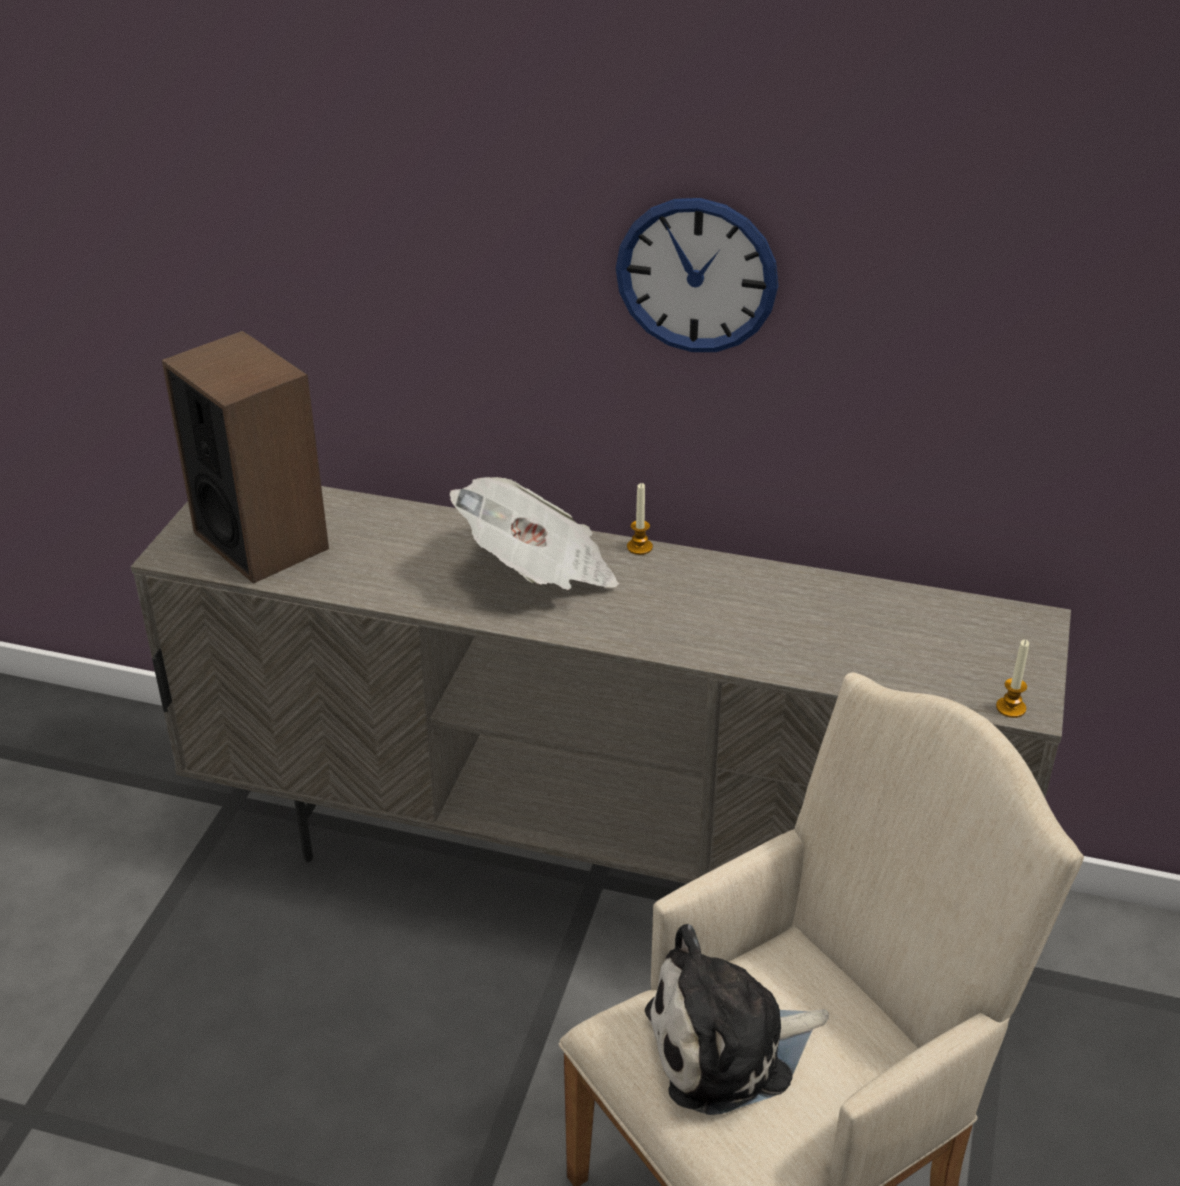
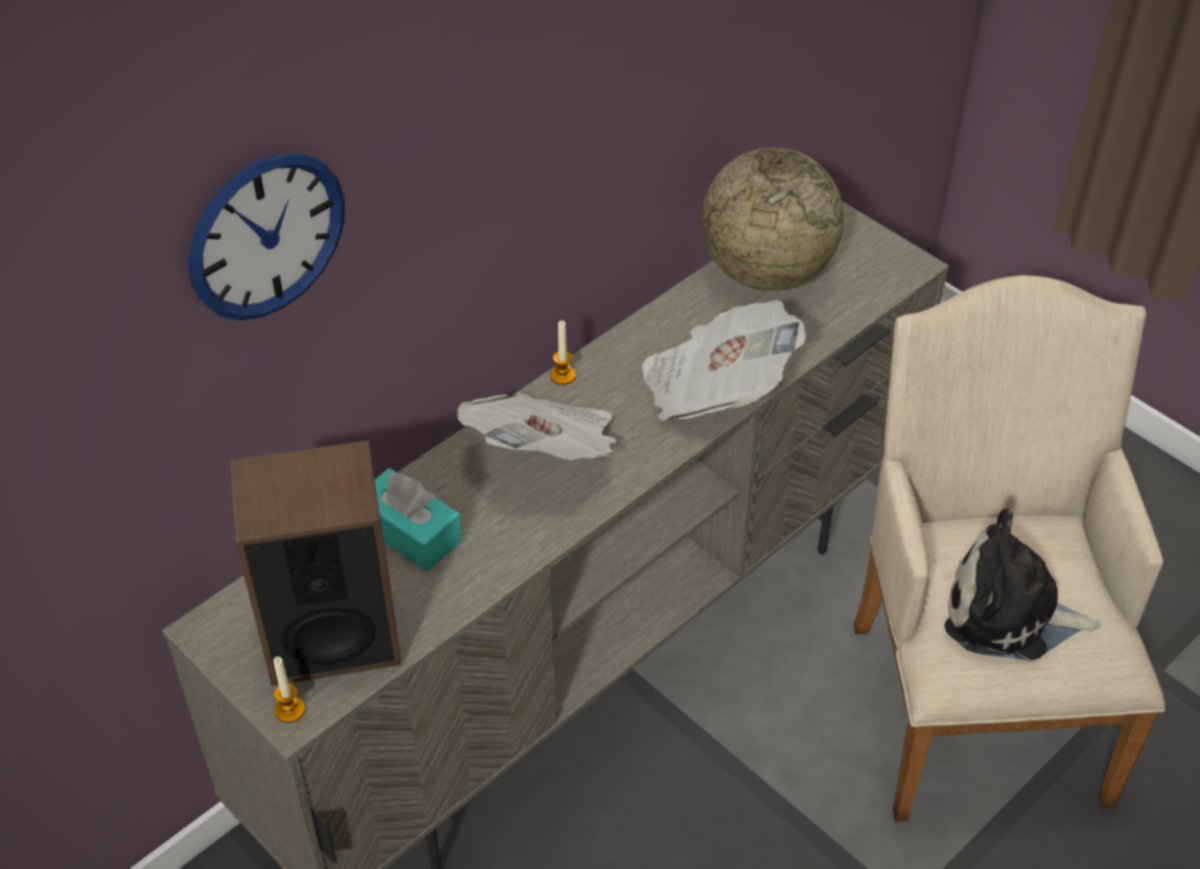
camera: 60 degrees left, 10 degrees up
wall clock [616,198,778,352] -> wall clock moved to [188,153,345,321]
plush toy [645,924,829,1115] -> plush toy turned 90 degrees clockwise [945,508,1102,661]
candle [996,640,1029,718] -> candle moved to [273,657,305,723]
none -> turquoise tissue box [375,468,462,572]
none -> newspaper [641,300,806,421]
none -> globe [701,147,844,291]

